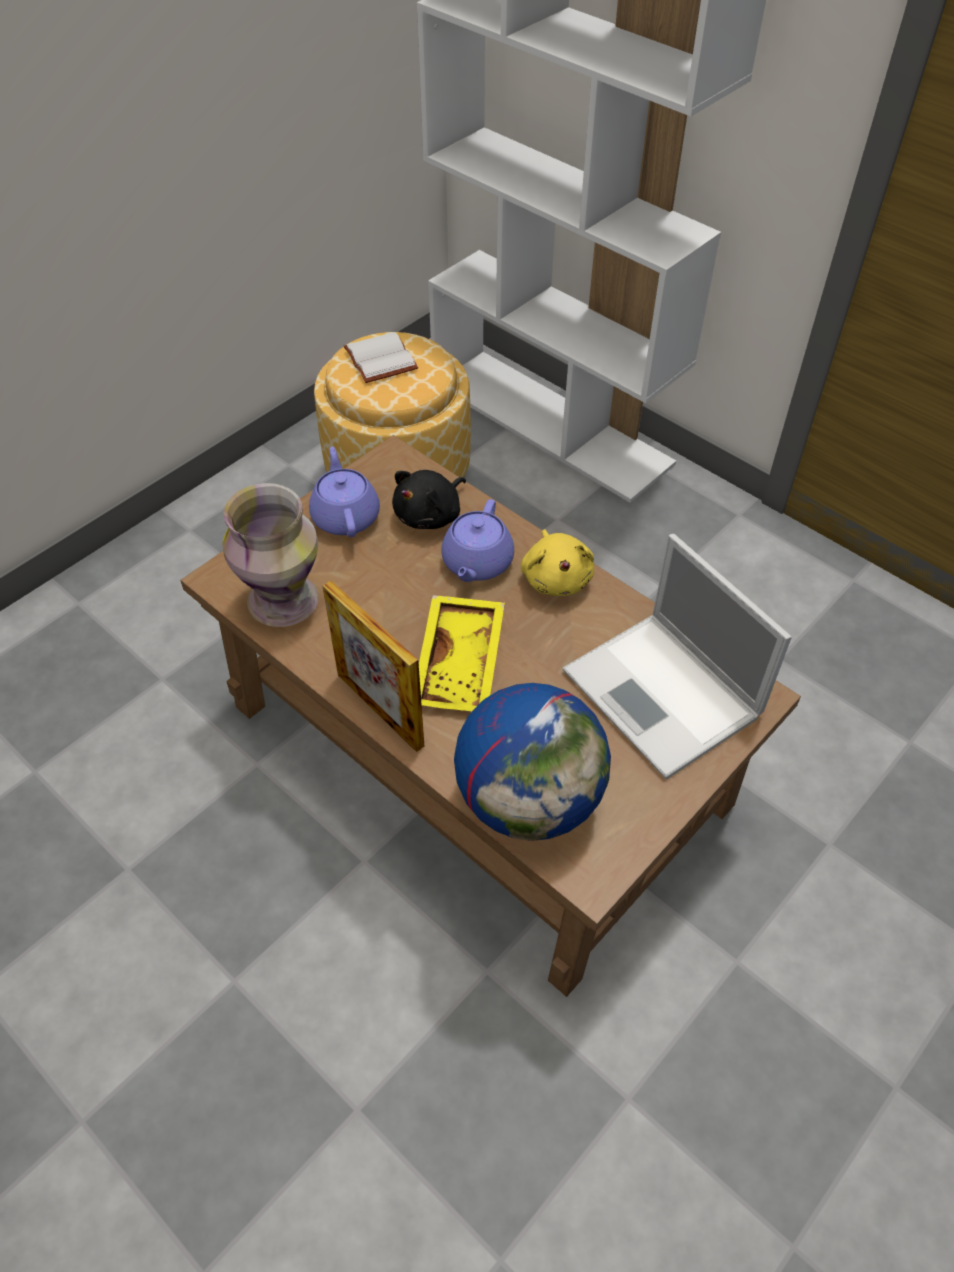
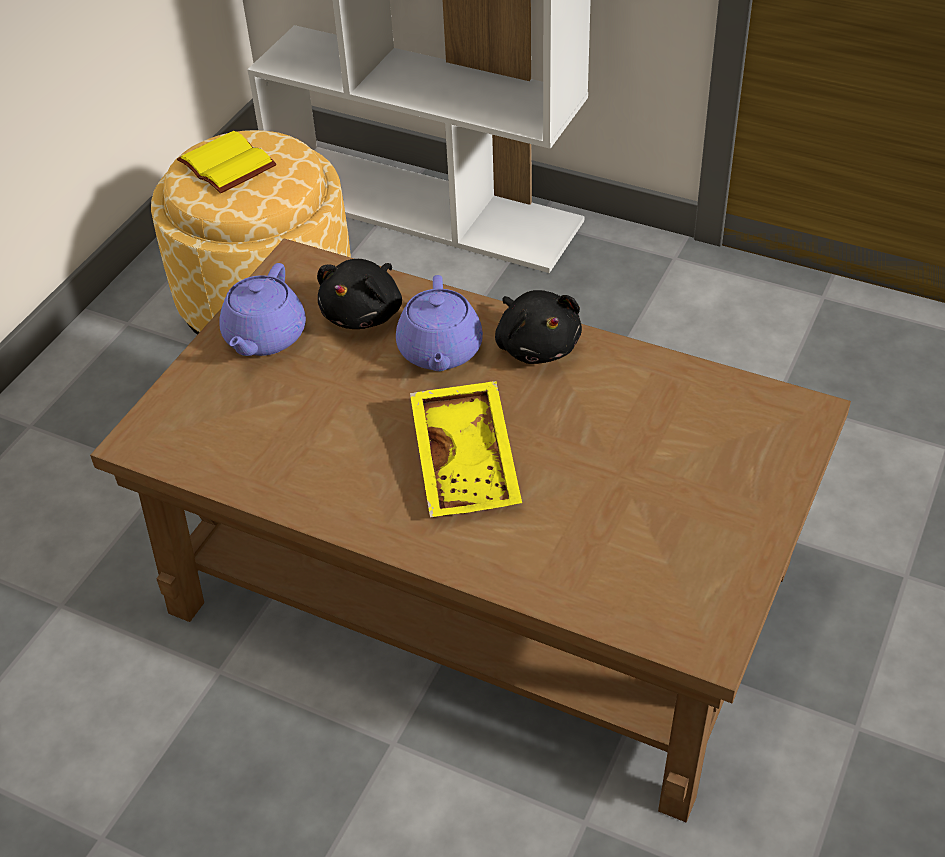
camera: 15 degrees left, 5 degrees down
vase [223,483,319,627] -> none
purple teapot [309,446,380,537] -> purple teapot turned 135 degrees counterclockwise [219,263,306,356]
picture frame [322,581,424,752] -> none
white book [344,332,418,383] -> yellow book [177,131,277,193]
globe [454,683,611,841] -> none
yellow plush toy [521,529,594,596] -> black plush toy [495,290,582,364]
laptop [563,534,792,779] -> none

